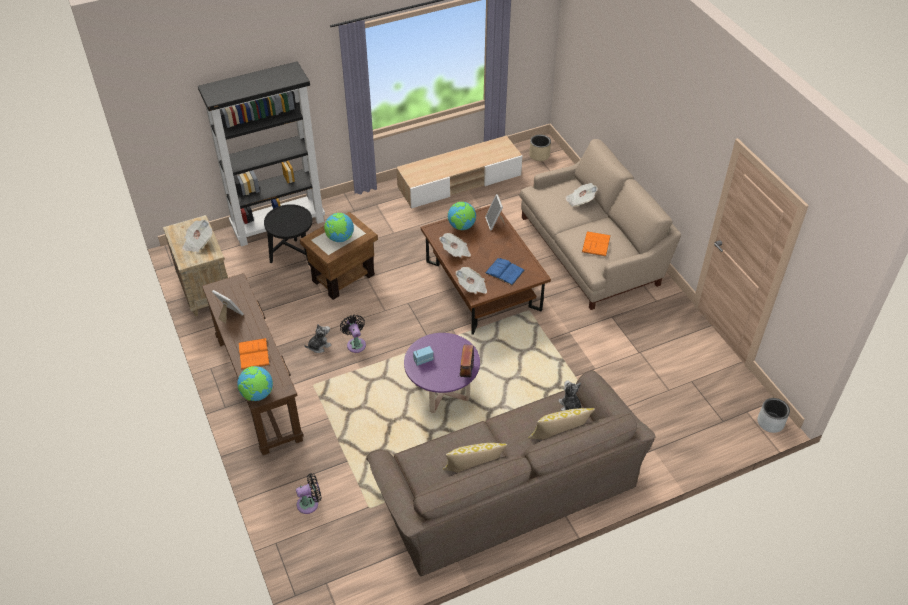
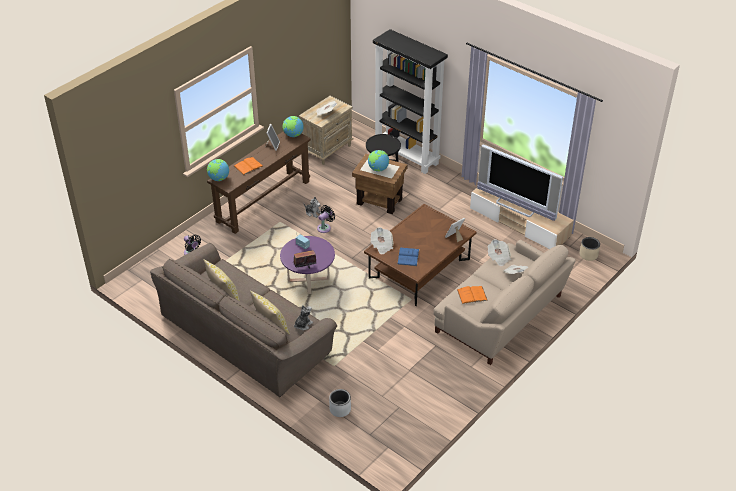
camera: 65 degrees right, 5 degrees down
newspaper [439,233,471,258] -> newspaper moved to [488,239,511,267]
globe [448,202,476,230] -> globe moved to [283,116,304,137]
grey planter [757,398,790,433] -> grey planter moved to [329,389,351,417]
none -> television [477,144,563,221]

